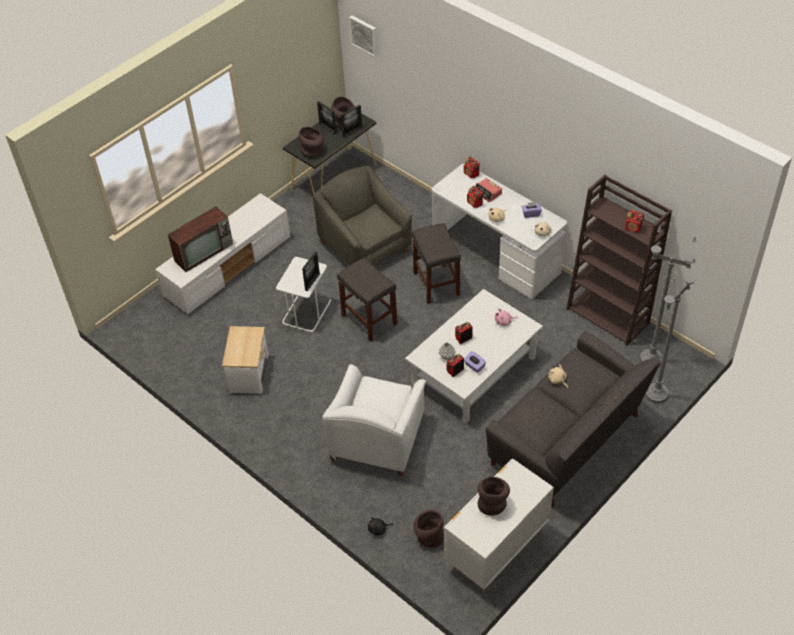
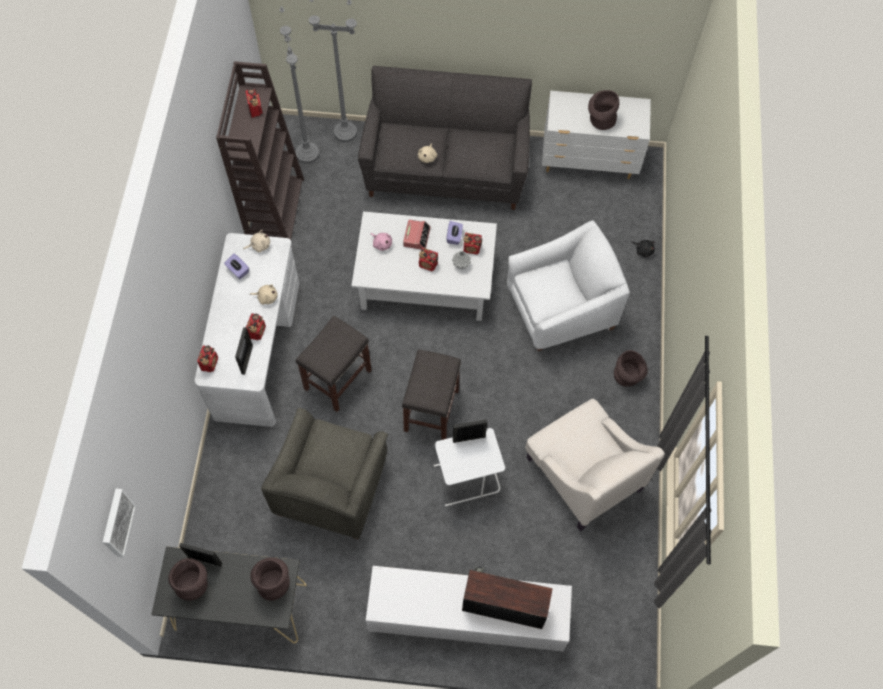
camera: 130 degrees left, 15 degrees up
side table [222,326,268,394] -> beige armchair [525,399,665,531]
picture frame [317,101,336,135] -> picture frame moved to [235,327,253,375]
brown vase [413,510,444,548] -> brown vase moved to [614,350,648,387]
alarm clock [475,178,502,202] -> alarm clock moved to [403,220,431,250]

